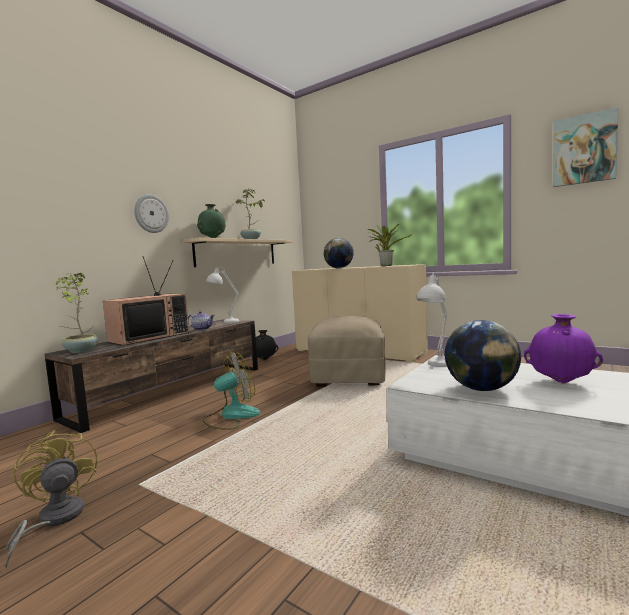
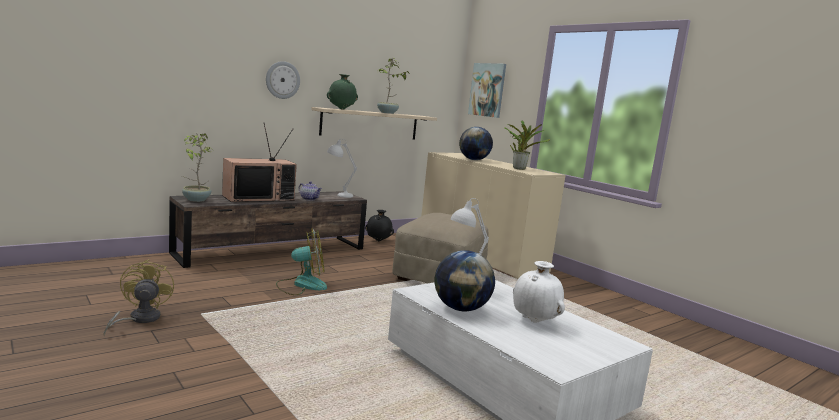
camera: 15 degrees right, 5 degrees up
purple vase [524,314,603,384] -> white vase [513,261,565,323]
picture [553,107,618,187] -> picture moved to [468,63,506,118]

